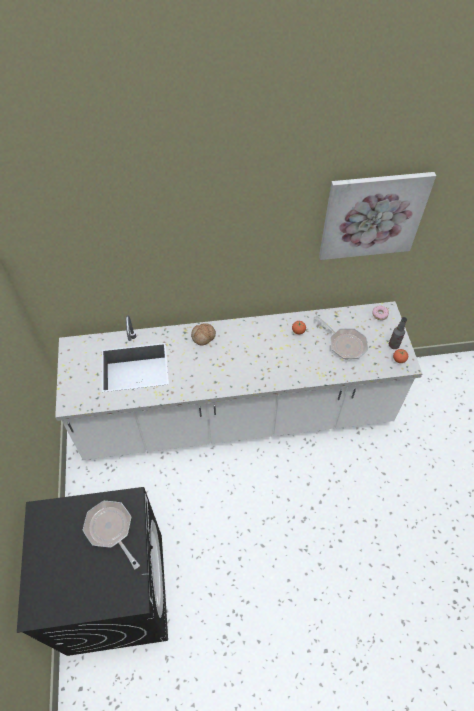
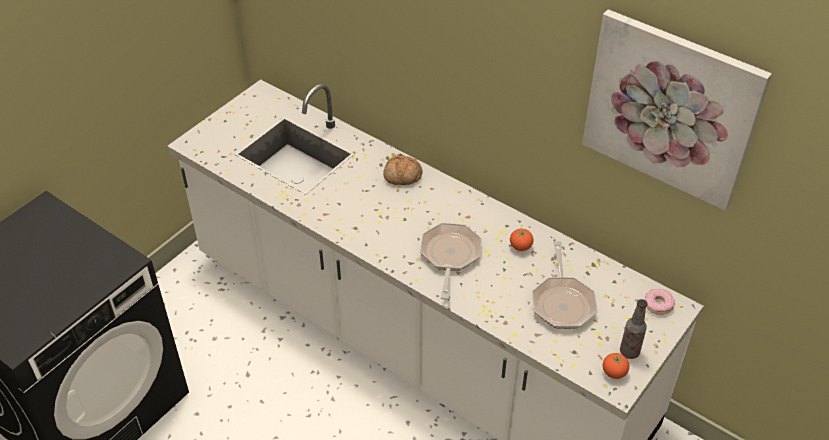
camera: 45 degrees right, 10 degrees down
frying pan [83,501,140,570] -> frying pan moved to [420,223,482,300]

